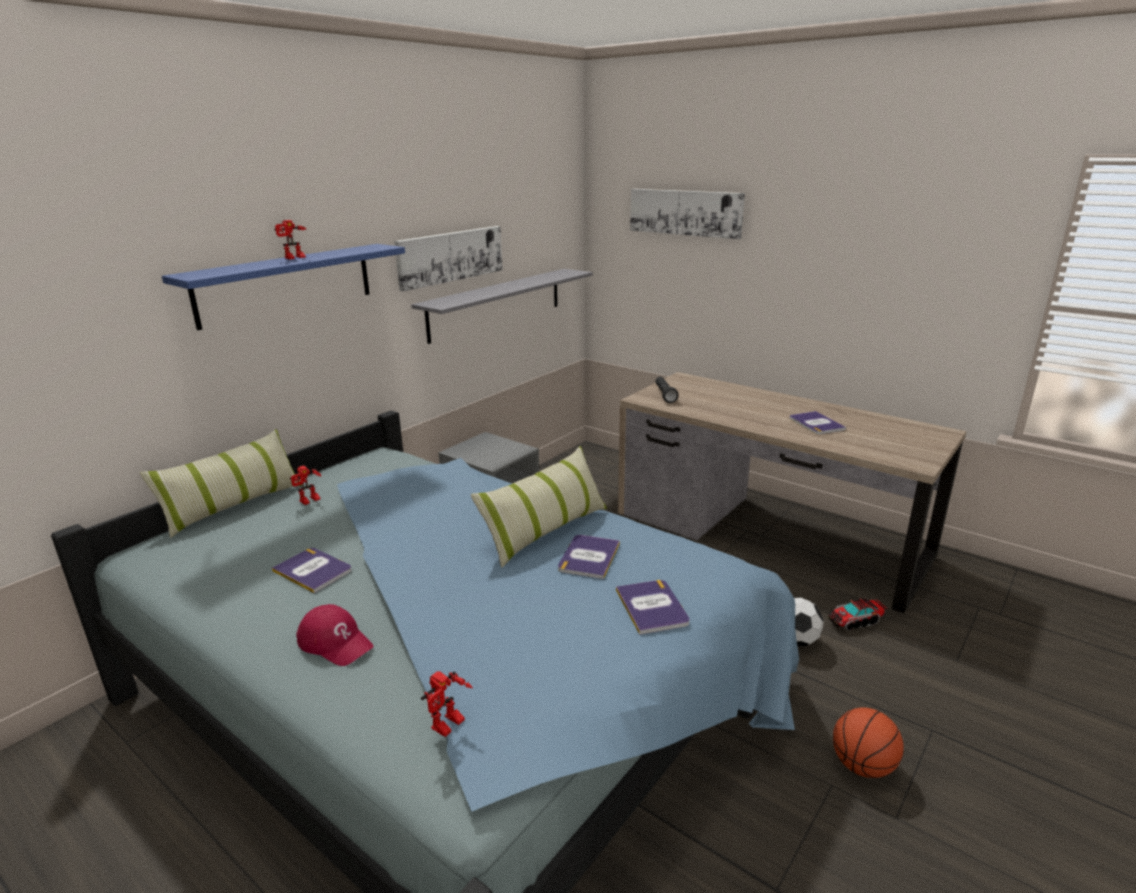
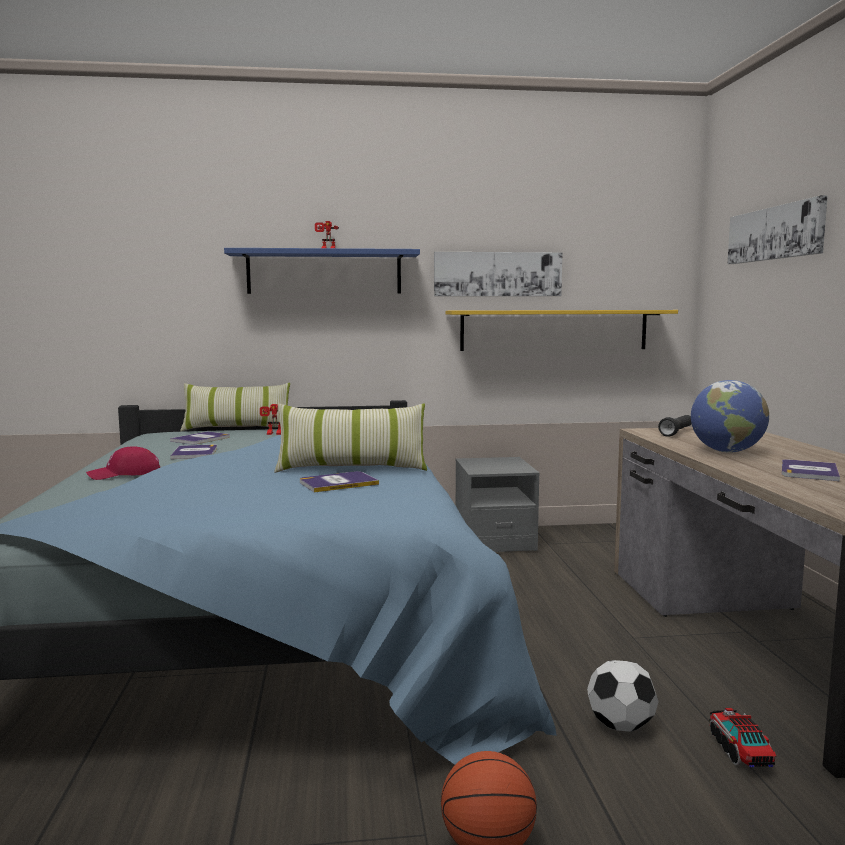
camera: 45 degrees right, 15 degrees down
red cap [296,604,373,666] -> red cap turned 75 degrees clockwise [86,446,160,480]
grey shelf [411,269,593,344] -> yellow shelf [446,310,678,351]
toy robot [421,671,473,737] -> none
book [616,580,690,635] -> book moved to [170,431,230,444]
toy truck [828,598,887,630] -> toy truck turned 60 degrees clockwise [709,708,776,768]
none -> globe [691,380,769,453]

